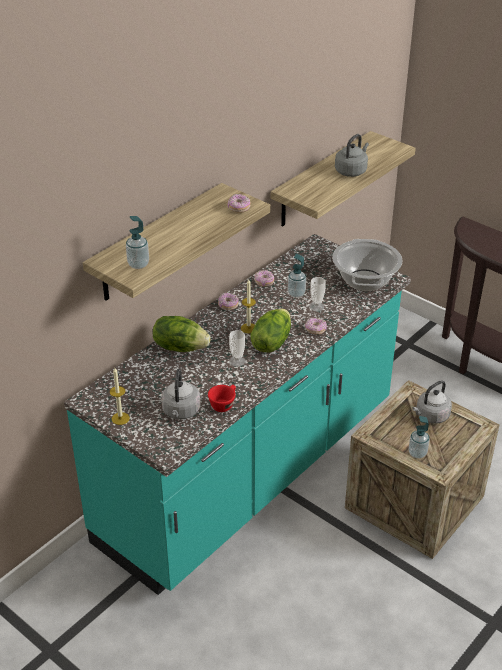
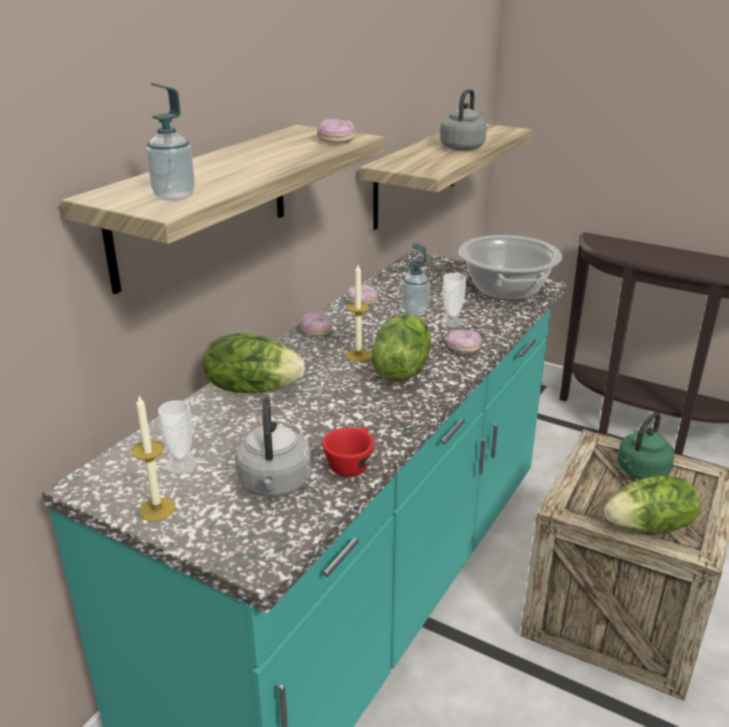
camera: 10 degrees left, 10 degrees down
cup [229,330,245,367] -> cup moved to [158,400,197,474]
soap dispenser [409,416,430,459] -> lettuce [605,475,701,533]
grey kettle [412,380,452,424] -> green kettle [617,412,674,479]

